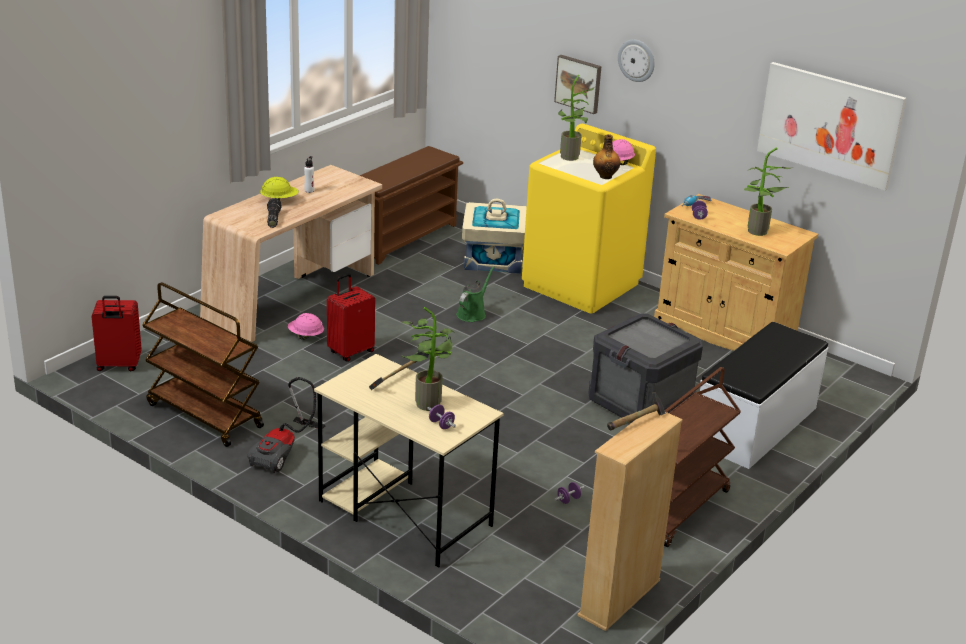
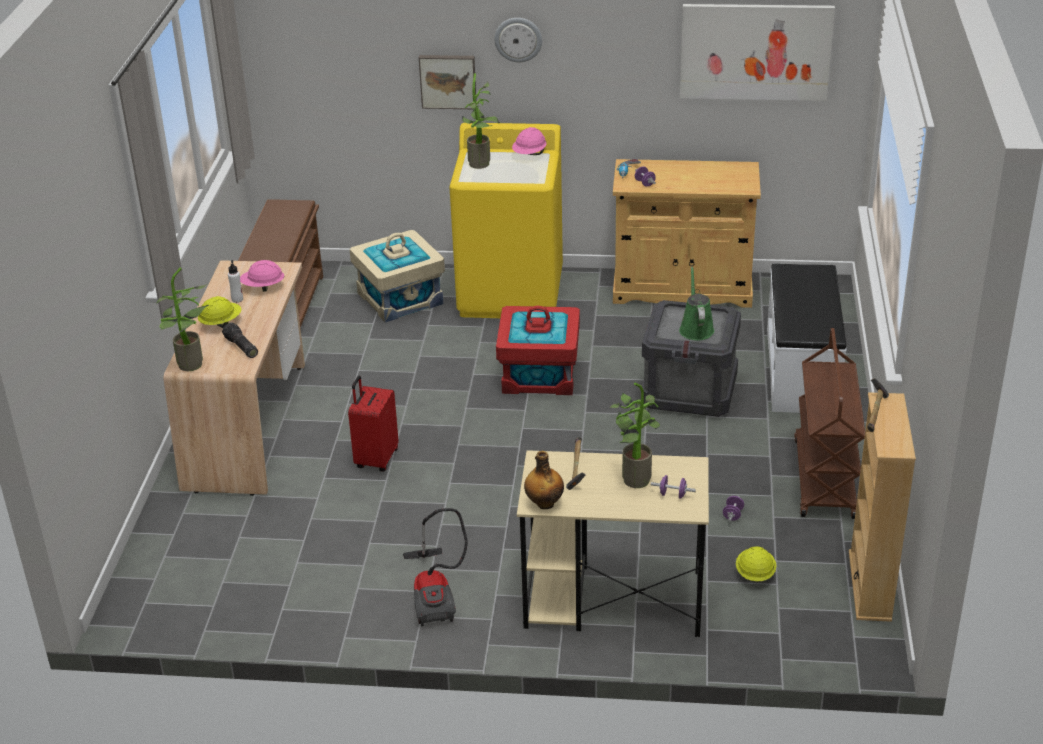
camera: 30 degrees left, 5 degrees up
red suitcase [92,296,142,372] -> none
brown cart [142,282,264,447] -> none
pink hard hat [288,313,324,340] -> pink hard hat moved to [240,260,284,292]
green watering can [456,266,495,322] -> green watering can moved to [679,267,714,340]
bottle [593,134,621,179] -> bottle moved to [524,451,564,509]
potted plant [744,147,793,236] -> potted plant moved to [155,268,209,371]
none -> red storage box [496,306,580,395]
none -> yellow hard hat [736,546,776,582]

